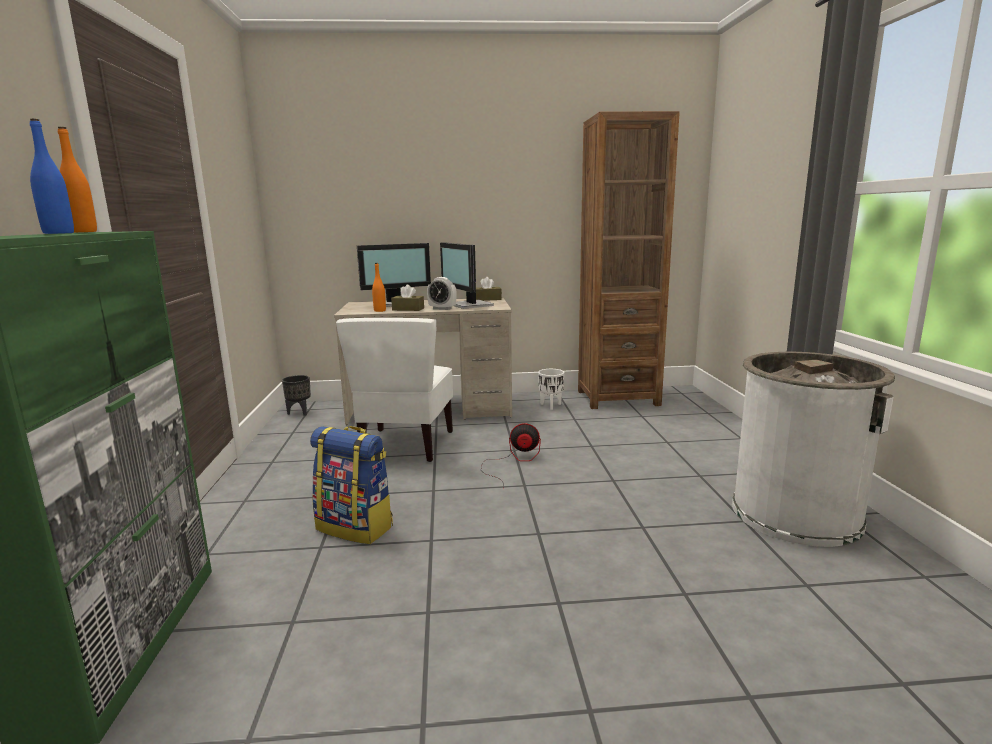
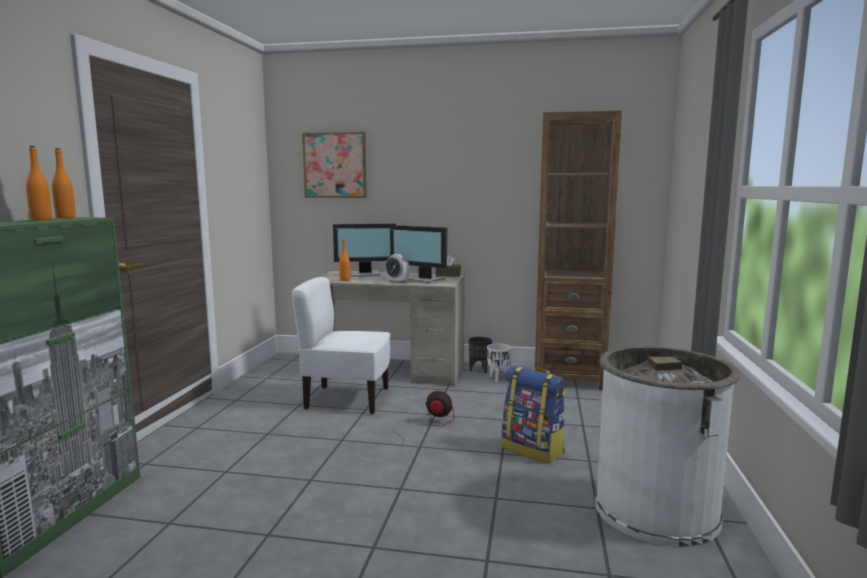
camera: 15 degrees right, 5 degrees down
blue bottle [30,118,74,234] -> orange bottle [26,146,52,220]
black planter [282,375,311,416] -> black planter moved to [469,337,492,374]
backpack [310,426,393,544] -> backpack moved to [502,366,566,464]
white chair [336,318,453,462] -> white chair turned 75 degrees clockwise [291,277,390,414]
brown tissue box [391,285,424,311] -> none
monitor [440,242,494,309] -> monitor turned 45 degrees counterclockwise [390,225,447,284]
none -> picture [302,132,367,198]

